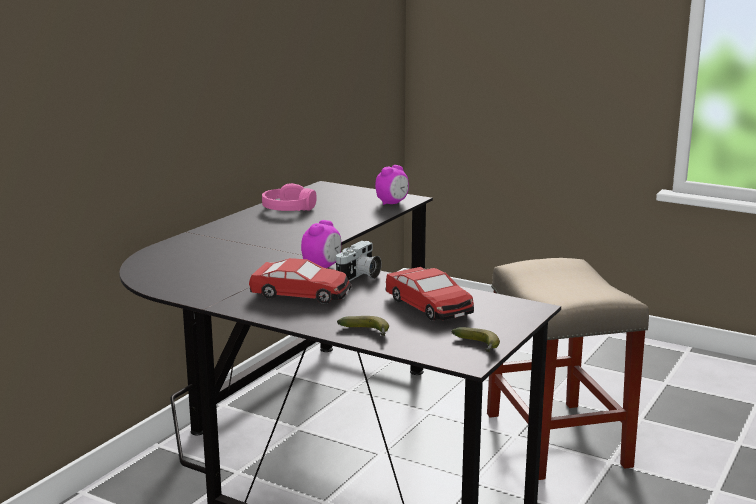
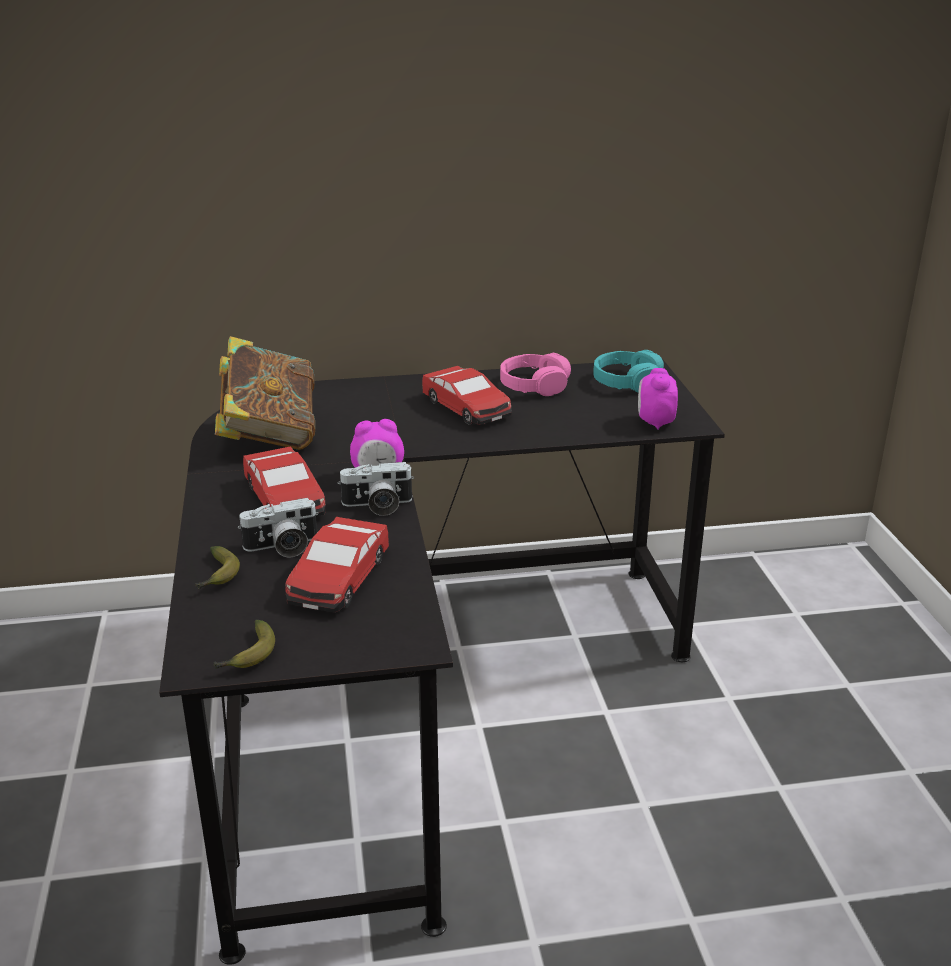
camera: 50 degrees right, 10 degrees up
alarm clock [375,165,409,205] -> alarm clock turned 90 degrees clockwise [638,368,678,430]
beige stool [487,258,649,480] -> none
none -> book [215,336,315,450]
none -> camera [238,498,319,558]
none -> toy car [422,366,512,425]
none -> turquoise headphones [594,350,664,392]

